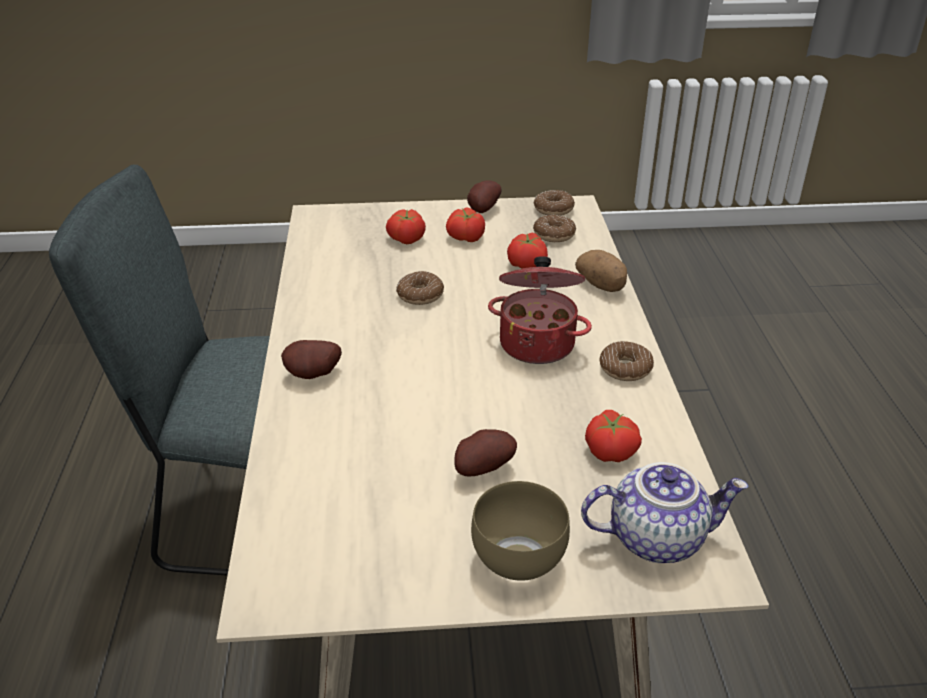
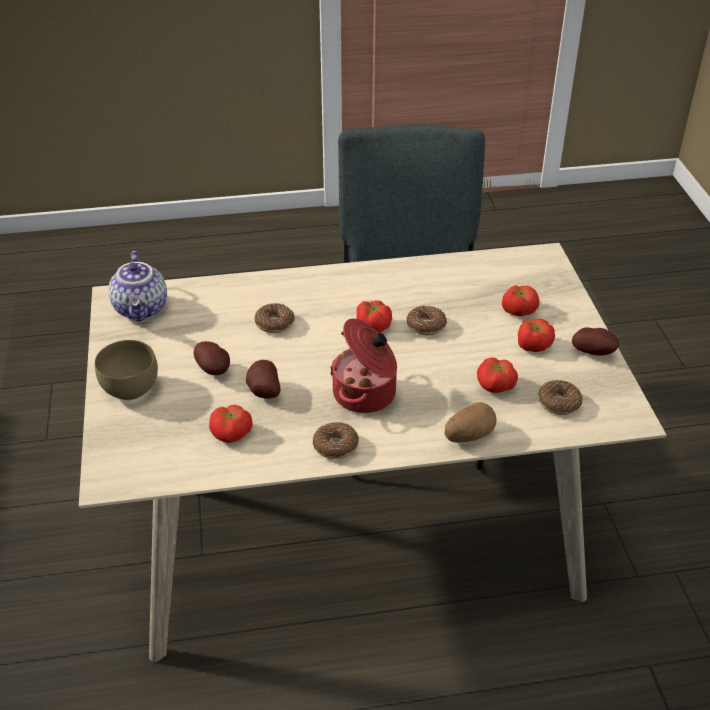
camera: 85 degrees right, 5 degrees up
potato [281,340,342,379] -> potato moved to [246,360,281,399]
donut [533,190,575,216] -> donut moved to [254,303,294,333]
teapot [581,462,748,563] -> teapot moved to [109,251,167,322]
none -> tomato [356,300,392,333]

